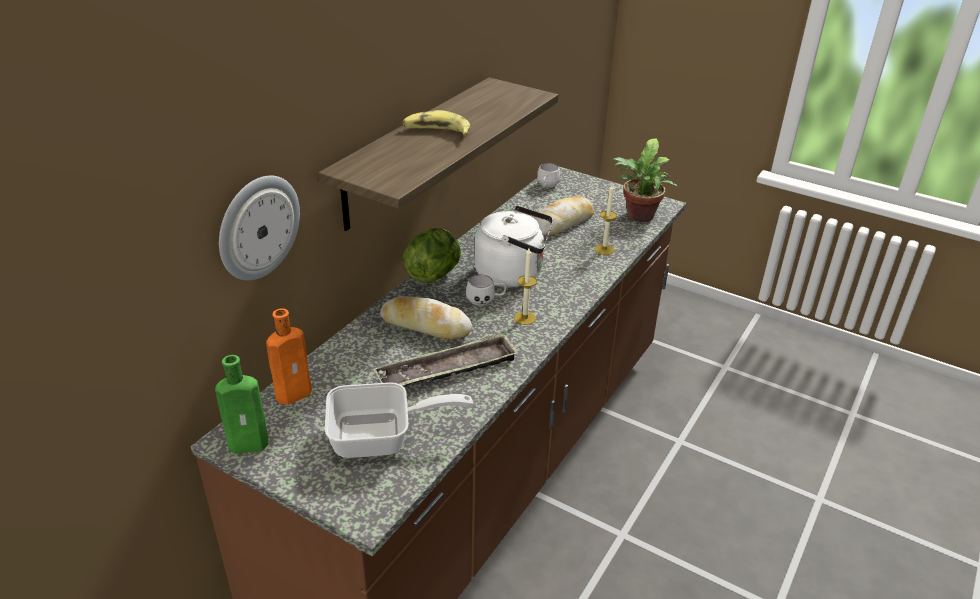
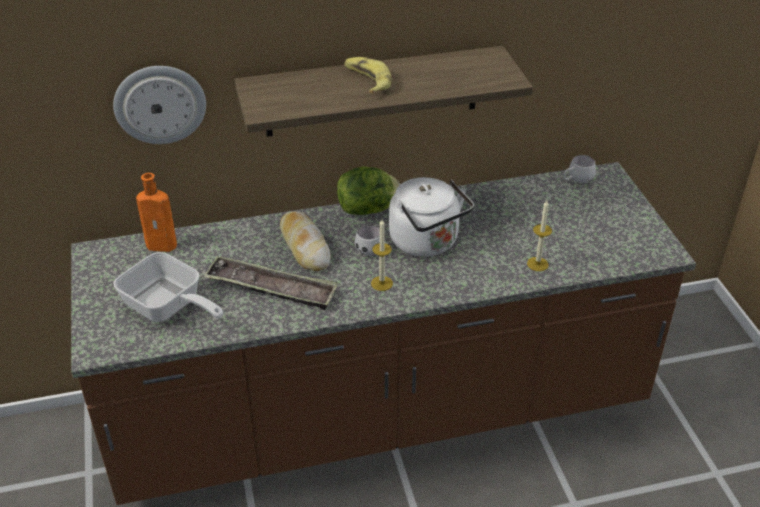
camera: 45 degrees right, 5 degrees up
green bottle [215,355,268,454] -> none
bread [534,196,594,236] -> none
potted plant [612,138,678,222] -> none

